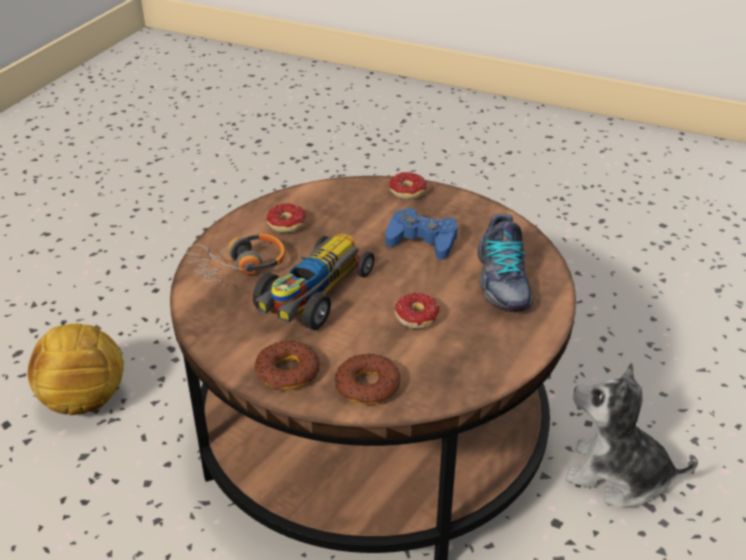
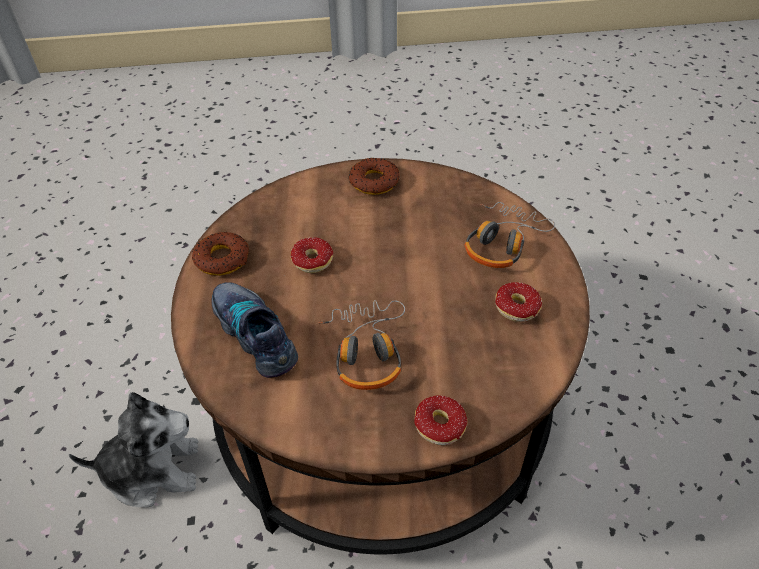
camera: 150 degrees right, 10 degrees up
football [27,324,124,415] -> none
toy car [253,234,375,330] -> none
donut [335,354,400,405] -> donut moved to [192,232,249,276]
blue game controller [385,208,457,260] -> headphones [318,300,405,390]

